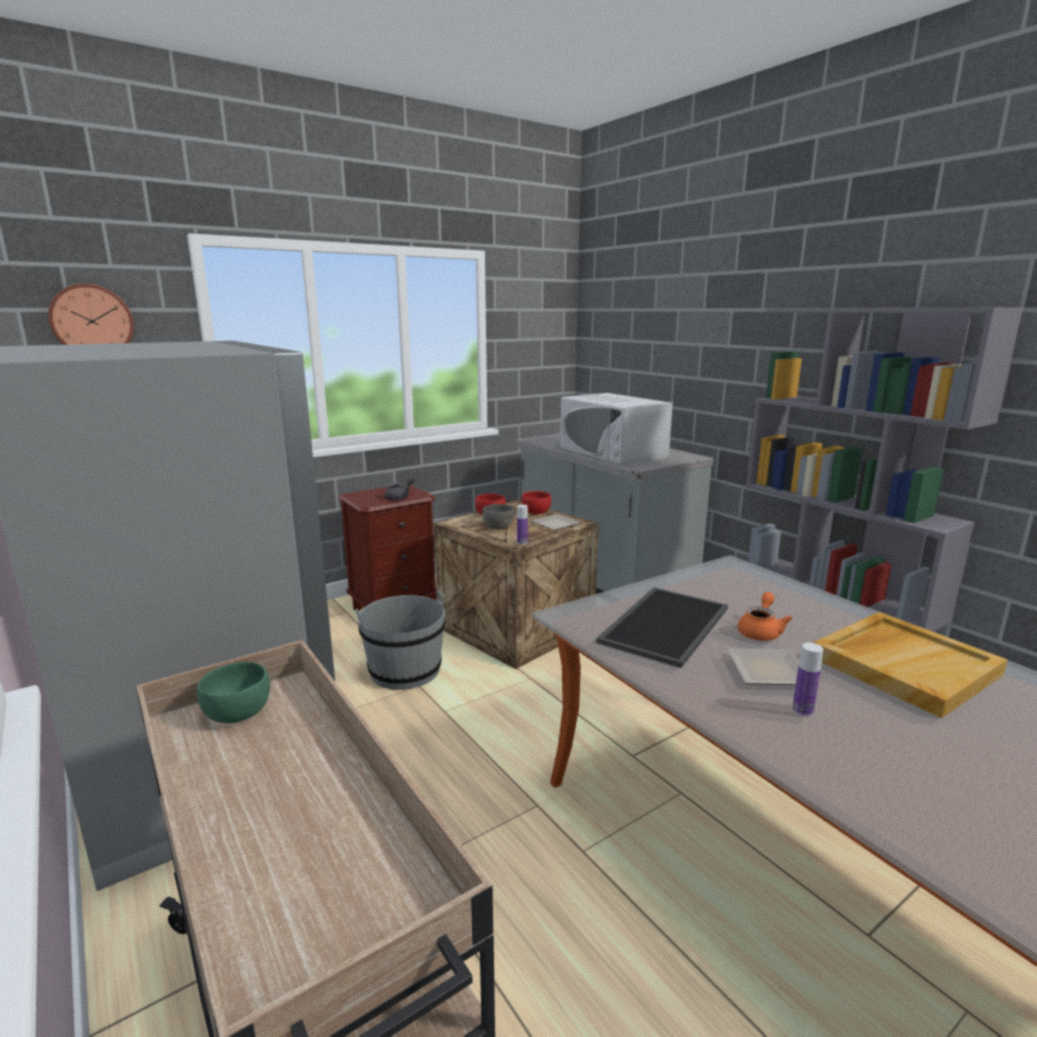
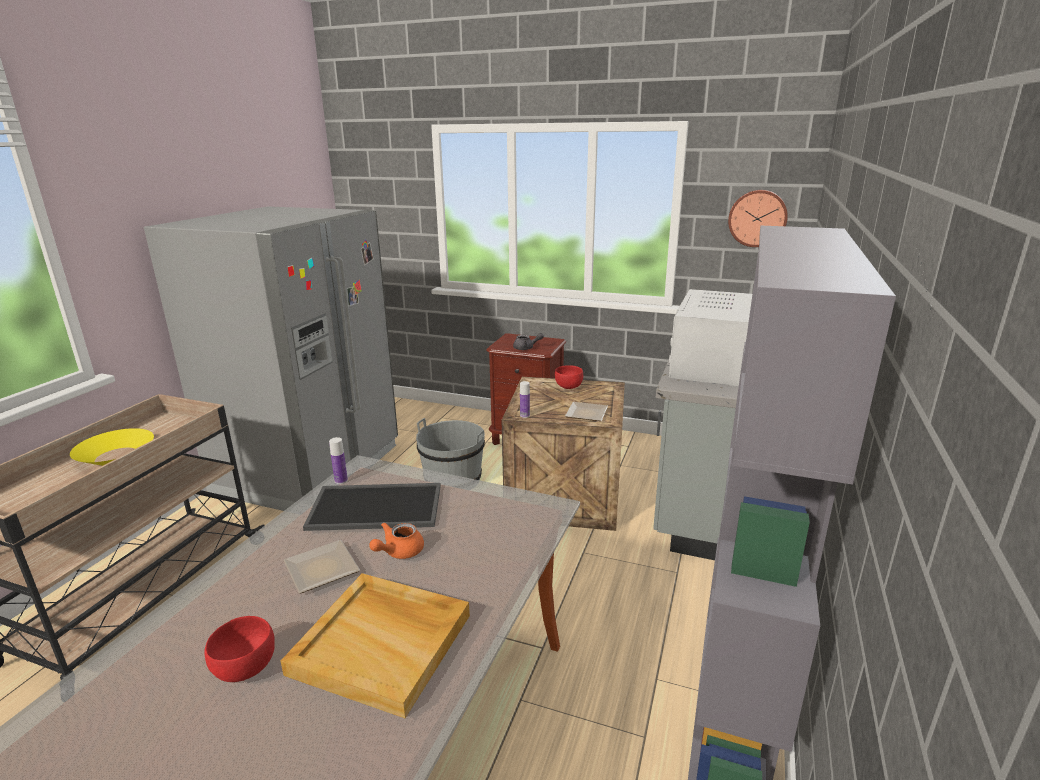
camera: 55 degrees right, 5 degrees up
wall clock [48,284,134,345] -> wall clock moved to [728,190,788,247]
green bowl [197,662,270,723] -> none
grey bowl [482,504,515,529] -> none
red bowl [522,491,551,514] -> red bowl moved to [205,616,275,682]
orange teapot [738,592,793,641] -> orange teapot turned 135 degrees clockwise [369,522,424,559]
bottle [792,643,823,717] -> bottle moved to [329,437,348,484]
none -> yellow bowl [70,428,154,466]

